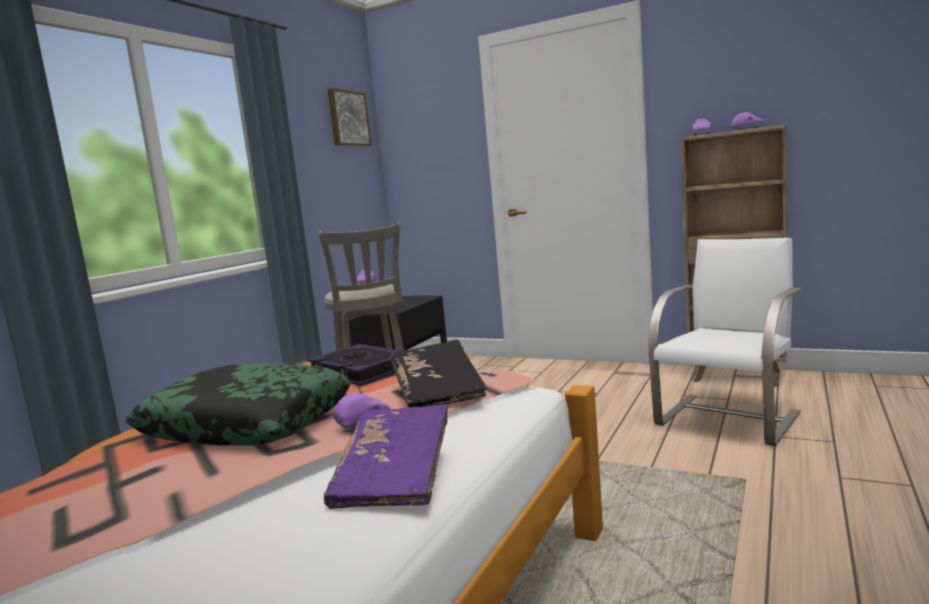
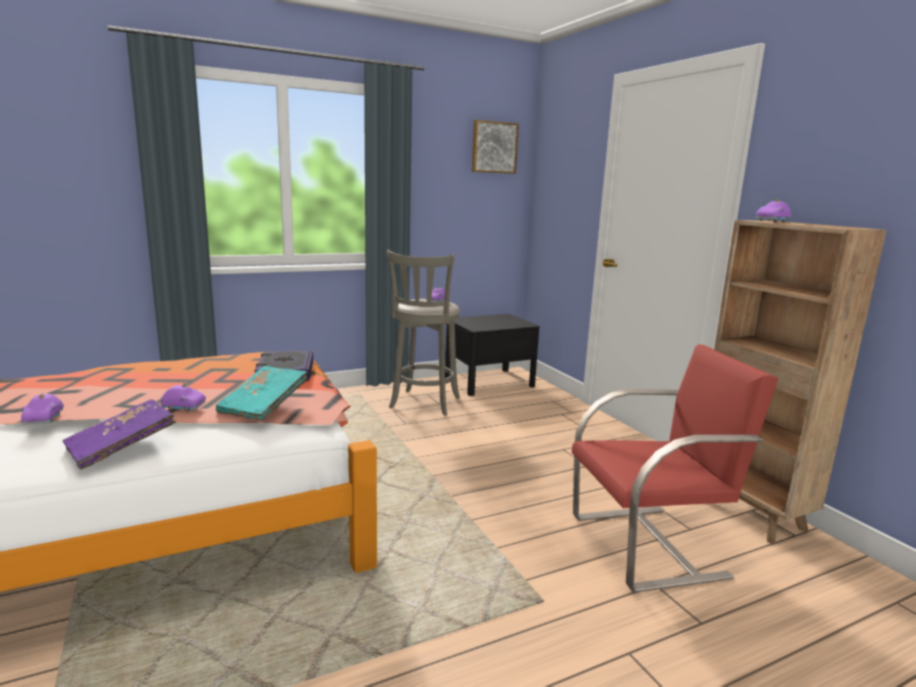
camera: 35 degrees right, 5 degrees up
pillow [126,363,351,446] -> none
black book [391,339,487,408] -> turquoise book [216,366,308,421]
white chair [648,238,802,446] -> red chair [572,344,778,593]
purple toy car [731,110,764,130] -> purple toy car moved to [21,393,64,424]

